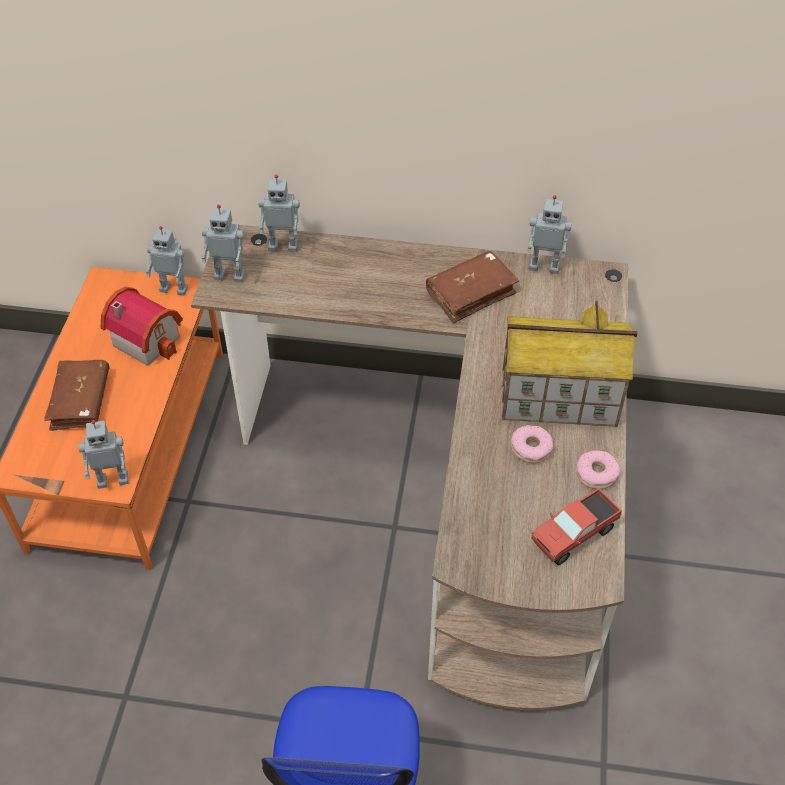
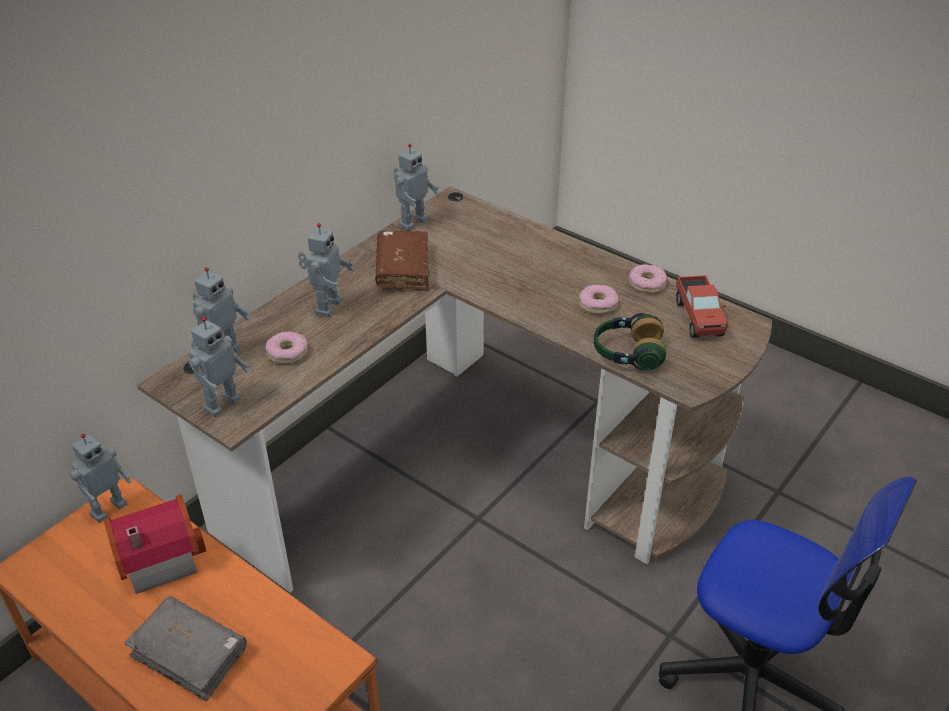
camera: 60 degrees left, 10 degrees down
brown book [44,360,109,431] -> grey book [124,596,247,701]
toy robot [78,420,129,489] -> toy robot moved to [298,223,354,318]
toy house [502,301,637,427] -> none
none -> donut [265,331,308,364]
none -> headphones [594,313,666,370]

